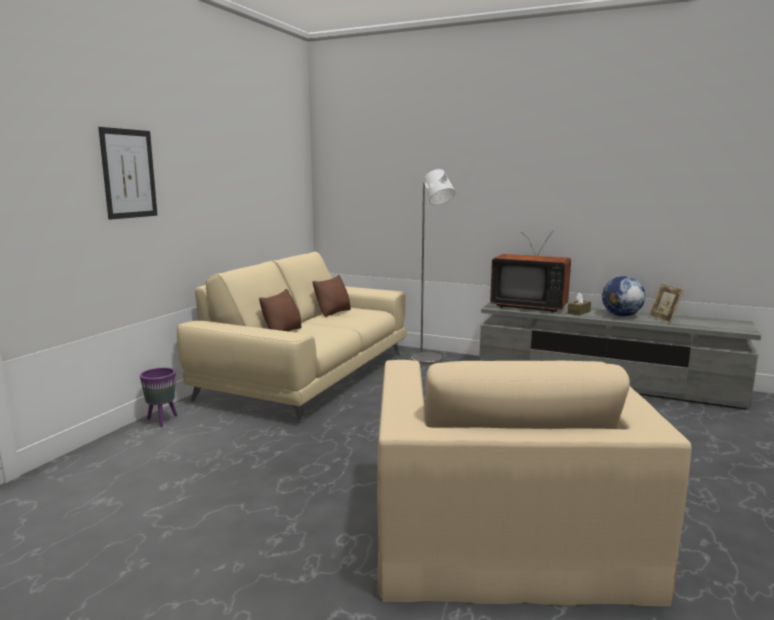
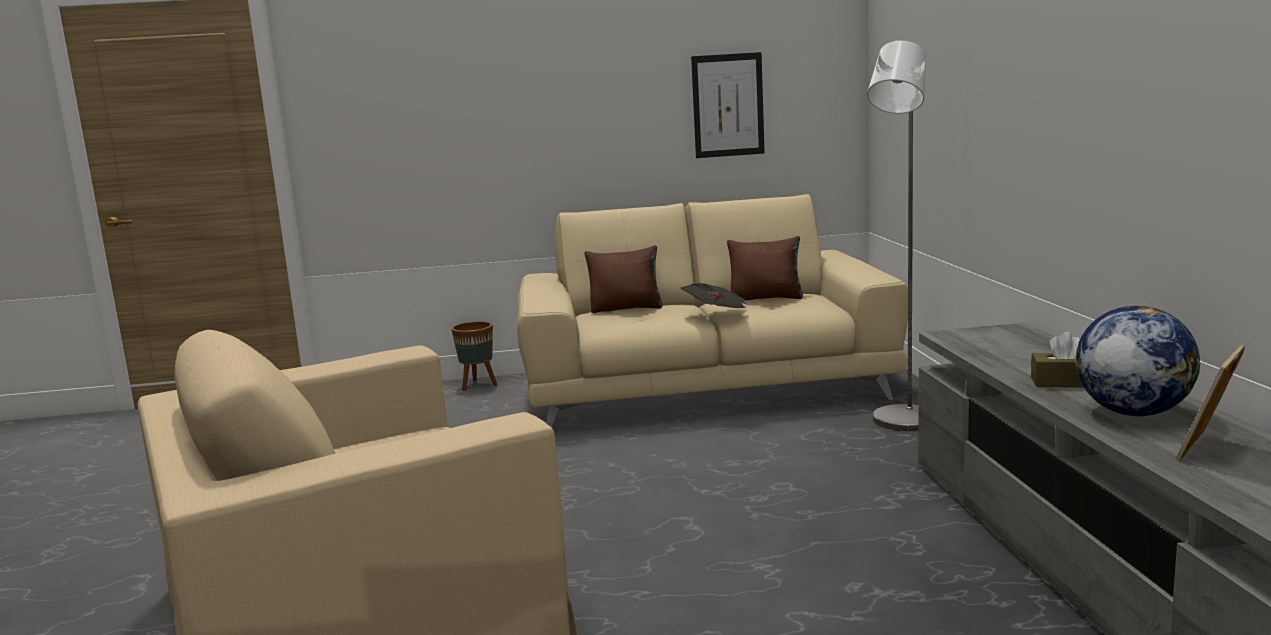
camera: 60 degrees right, 0 degrees up
picture [98,127,157,220] -> picture moved to [691,52,765,158]
purple planter [140,368,178,427] -> brown planter [451,321,497,391]
television [490,231,571,313] -> none
none -> newspaper [681,283,747,308]

